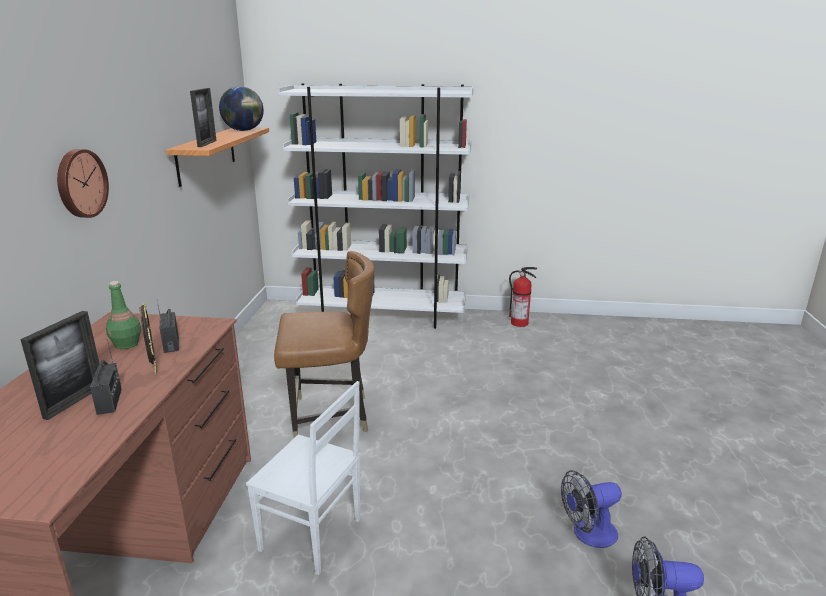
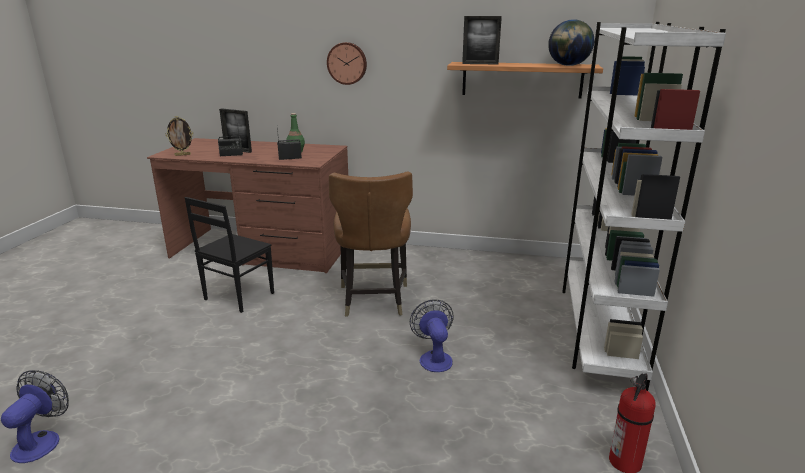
camera: 95 degrees right, 0 degrees up
picture frame [140,302,157,376] -> picture frame moved to [166,116,193,156]
white chair [246,381,360,575] -> black chair [185,197,274,313]
fan [561,470,622,548] -> fan moved to [410,299,454,372]

